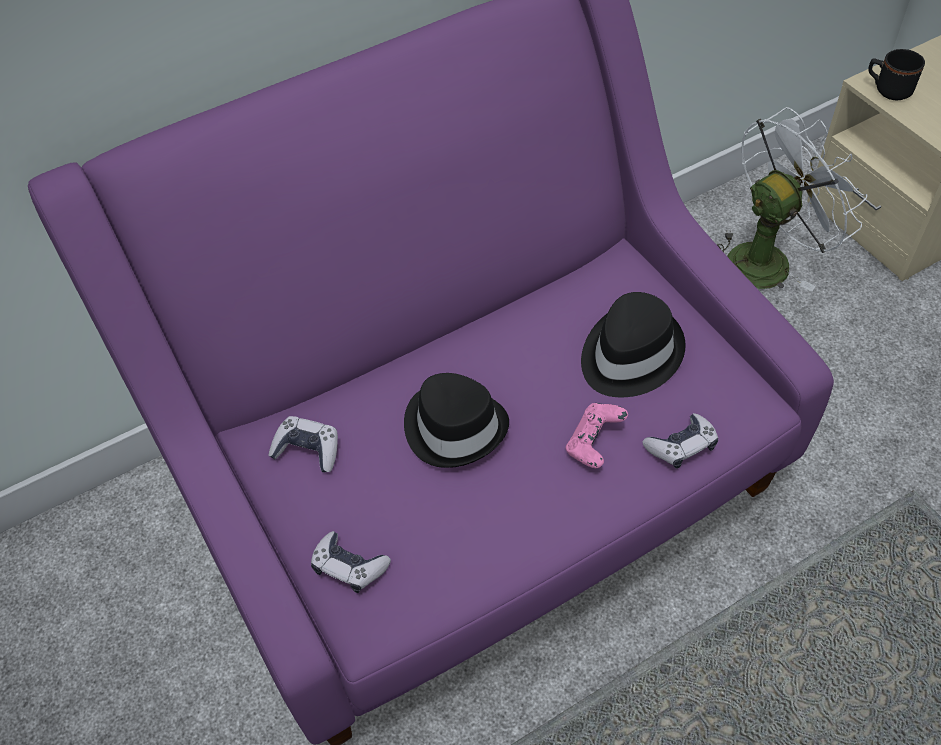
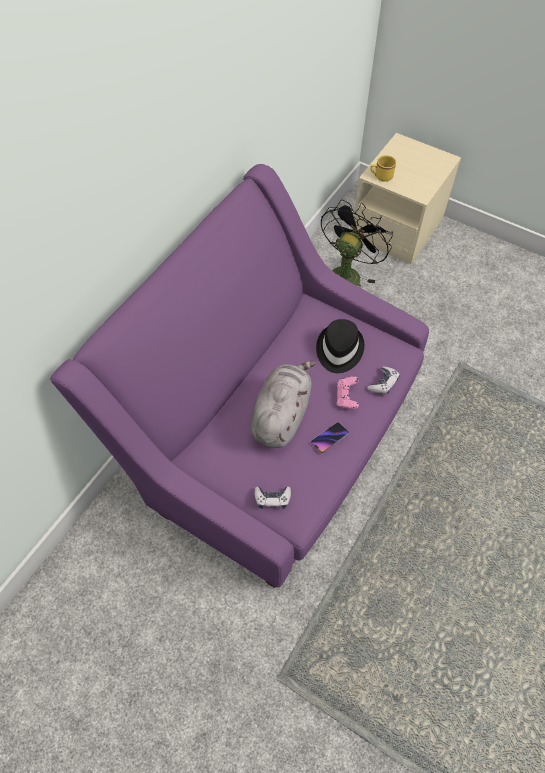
camera: 30 degrees left, 5 degrees up
game controller [268,416,338,473] -> none
black hat [404,373,509,468] -> grey plush toy [250,361,316,448]
white fan [715,107,867,291] -> black fan [321,200,393,287]
black mug [868,49,925,100] -> yellow mug [370,155,396,182]
none -> phone [311,422,349,453]

